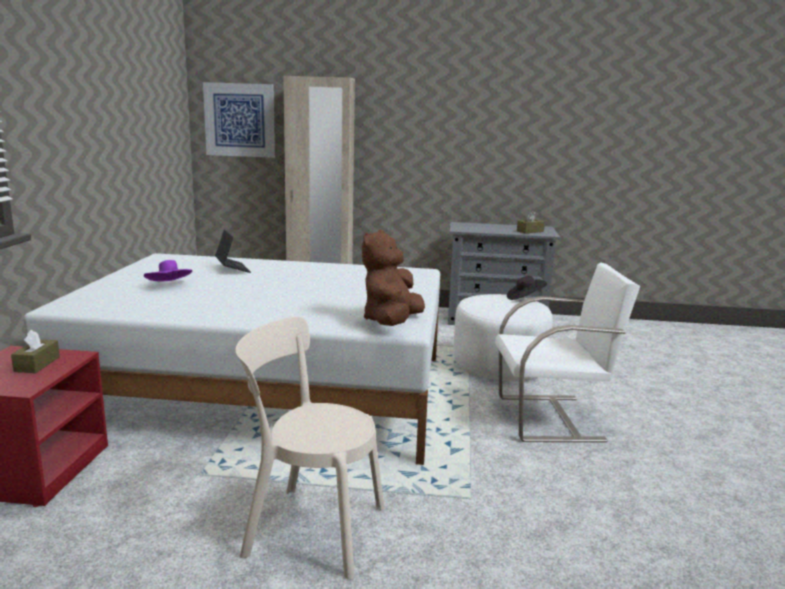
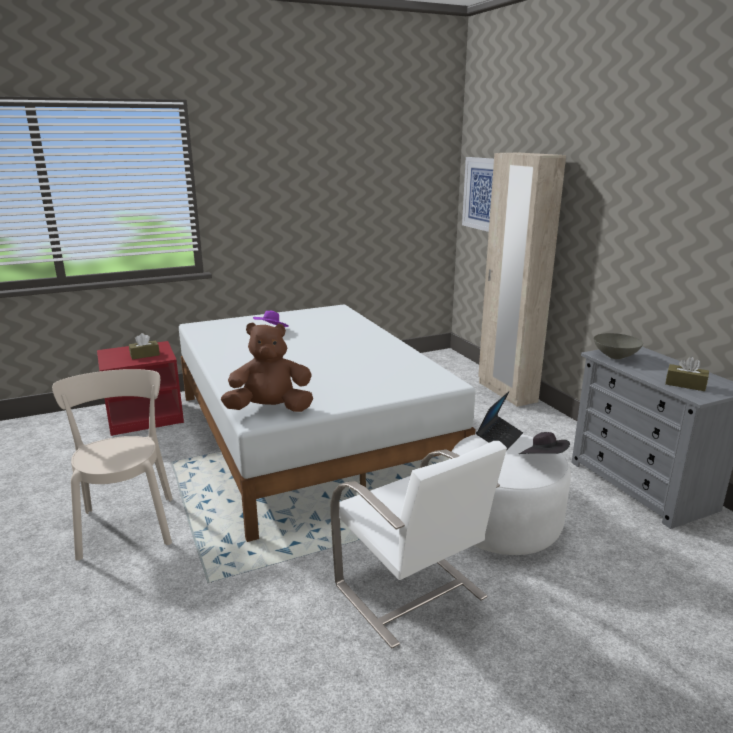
camera: 60 degrees right, 5 degrees up
laptop [215,230,251,273] -> laptop moved to [476,391,523,451]
none -> grey bowl [594,333,643,359]

